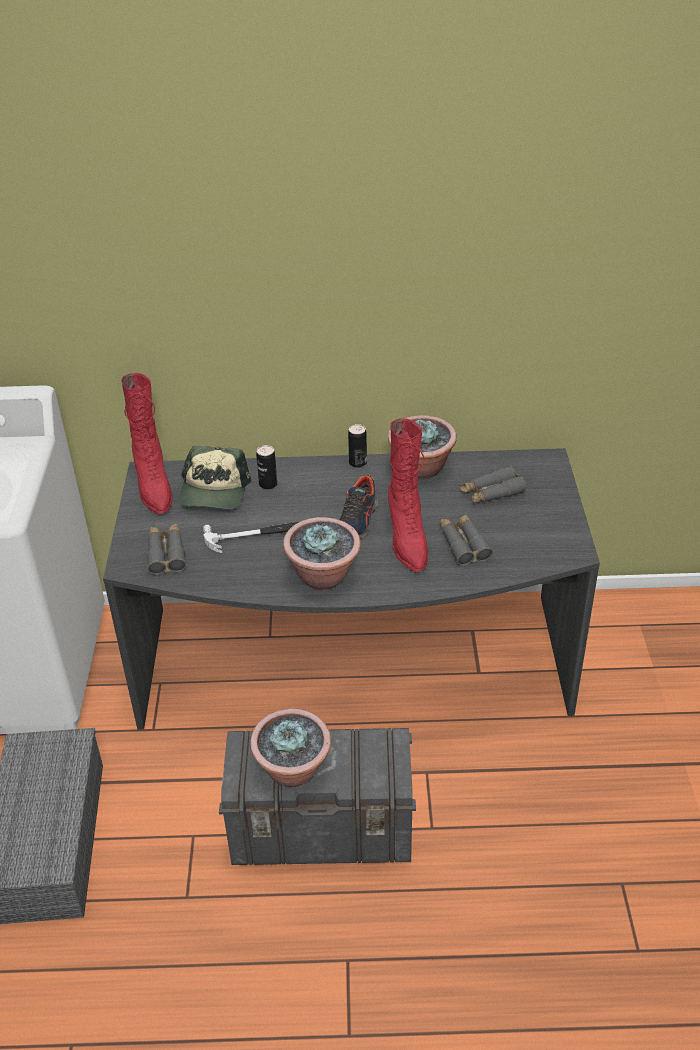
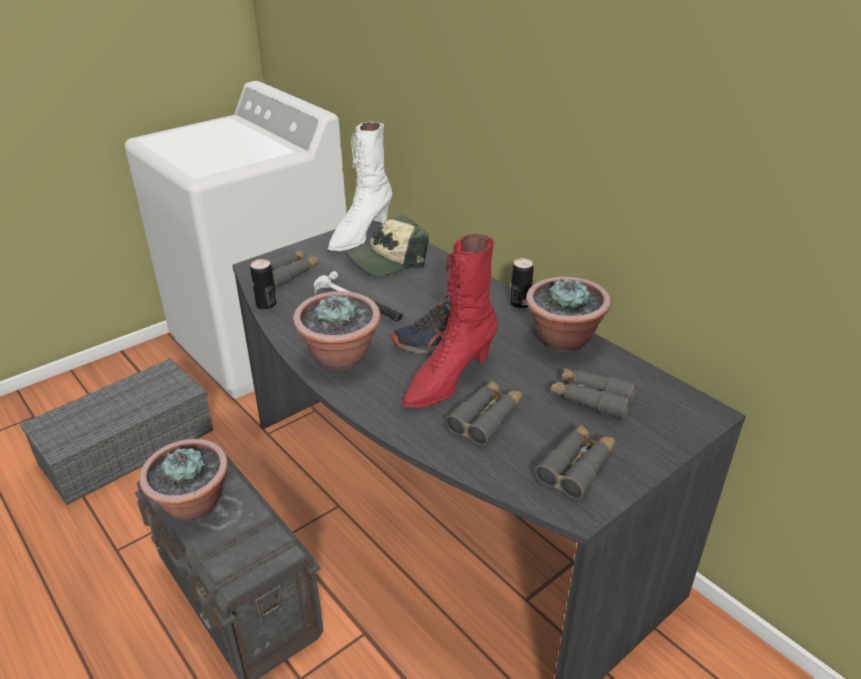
camera: 50 degrees right, 5 degrees down
red boot [121,373,173,514] -> white boot [327,122,393,251]
can [256,445,277,489] -> can moved to [250,259,276,310]
none -> grey binoculars [535,424,615,499]

